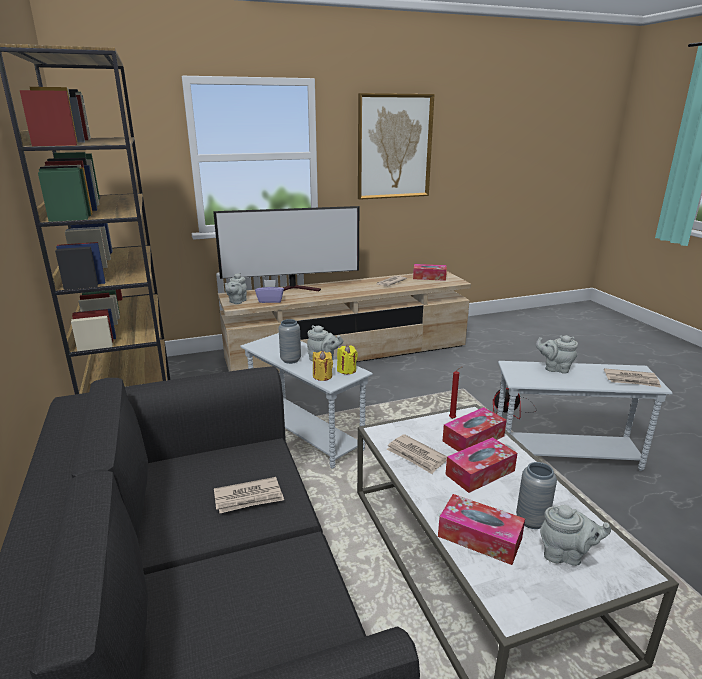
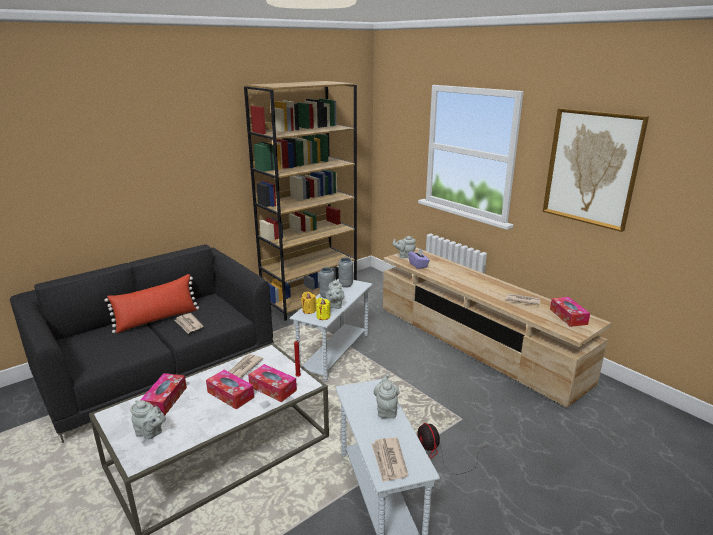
camera: 70 degrees right, 0 degrees up
television [213,206,359,291] -> none
grey vase [516,462,557,529] -> grey vase moved to [338,258,353,288]
grey teapot [540,505,611,566] -> grey teapot turned 60 degrees counterclockwise [131,400,166,439]
none -> red pillow [104,274,199,333]

